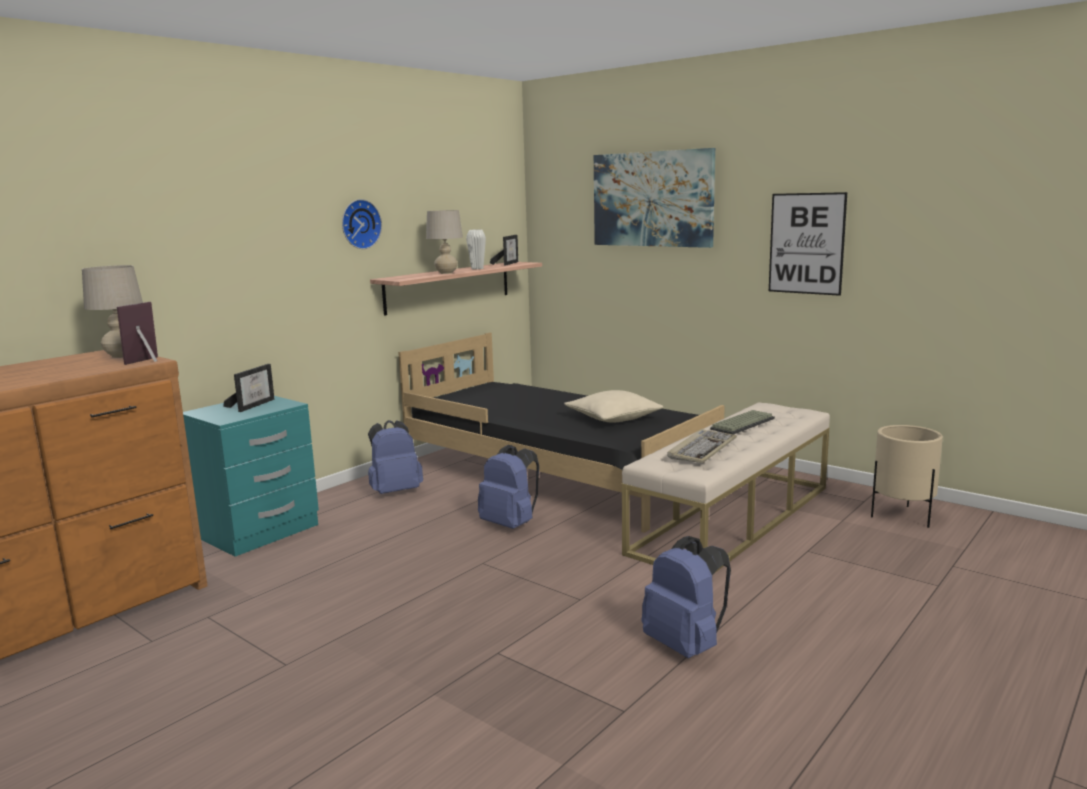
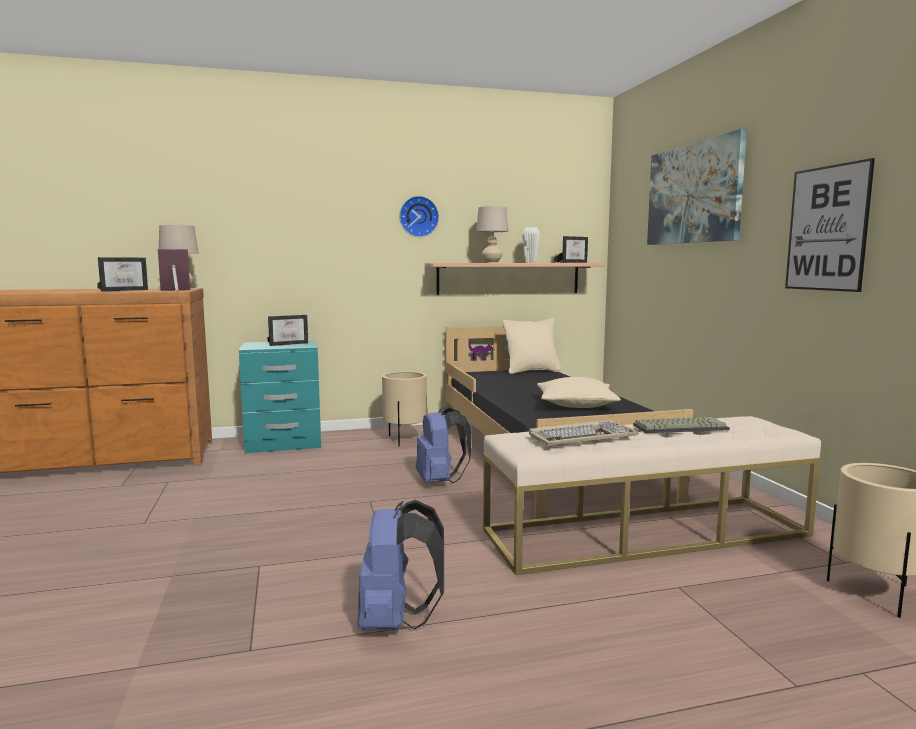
camera: 35 degrees right, 5 degrees down
blue backpack [368,420,423,494] -> beige planter [382,371,427,446]
none -> picture frame [97,257,148,291]
none -> beige pillow [502,318,561,374]

